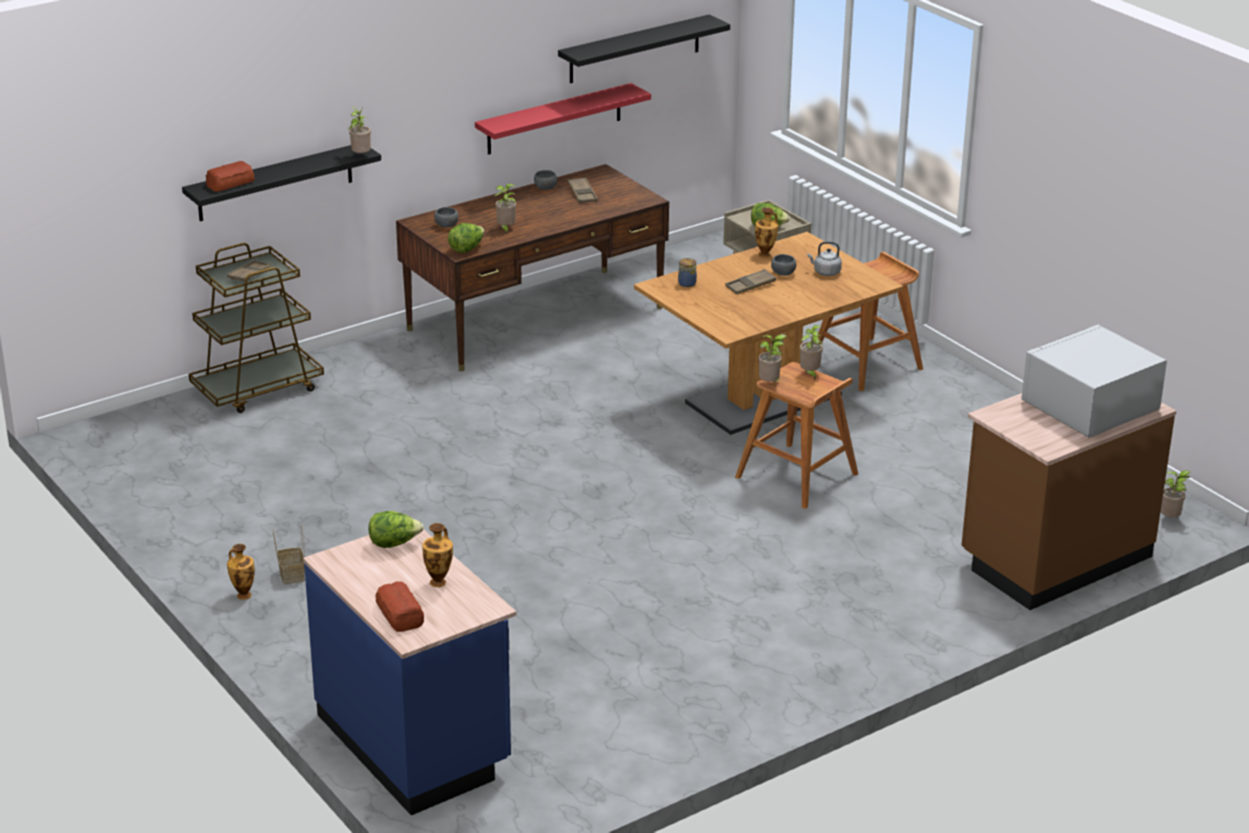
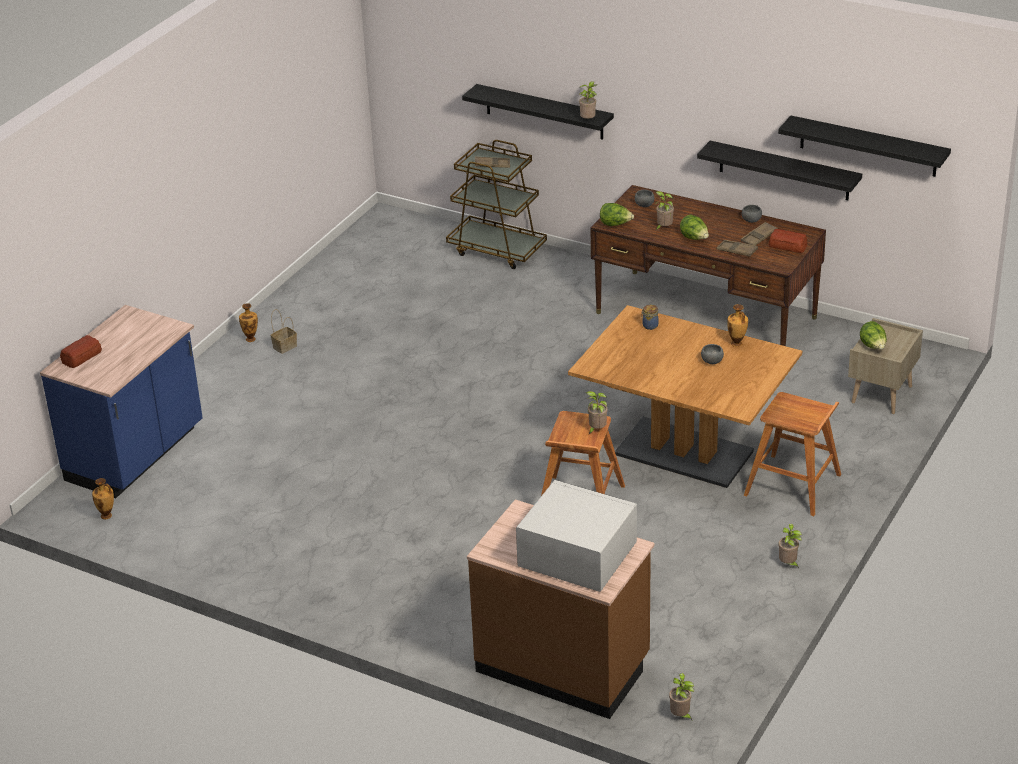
camera: 65 degrees right, 5 degrees up
bread [206,161,255,192] -> bread moved to [769,229,807,253]
lettuce [368,511,424,548] -> lettuce moved to [680,215,709,240]
vase [422,523,453,587] -> vase moved to [92,478,114,520]
red shelf [475,83,651,155] -> black shelf [697,141,862,200]
brown tray [726,269,776,294] -> brown tray moved to [716,240,758,257]
potted plant [758,334,786,382] -> potted plant moved to [779,524,802,568]
grey kettle [807,242,842,276] -> none

